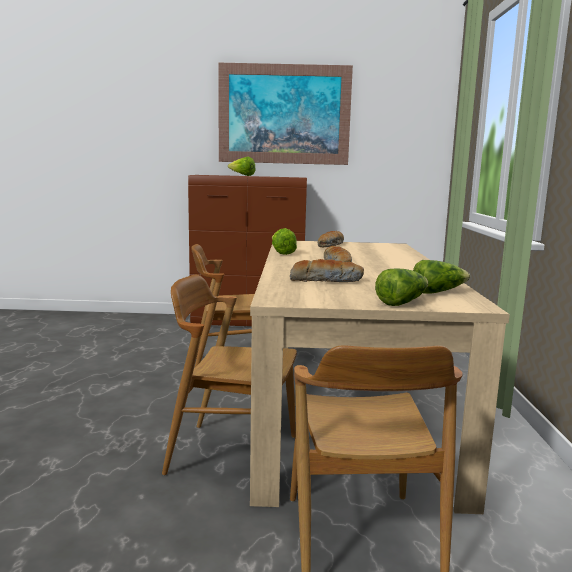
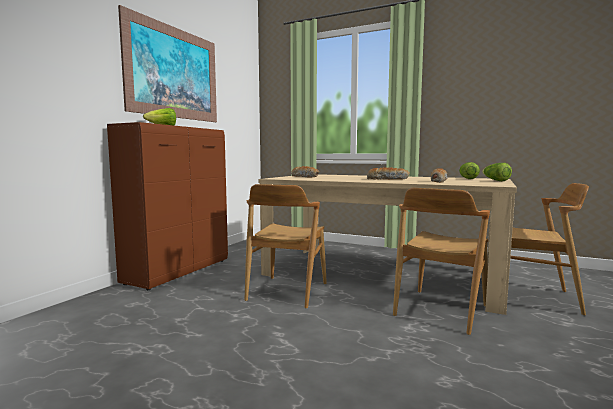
camera: 65 degrees left, 5 degrees down
lettuce [272,228,297,255] -> none

